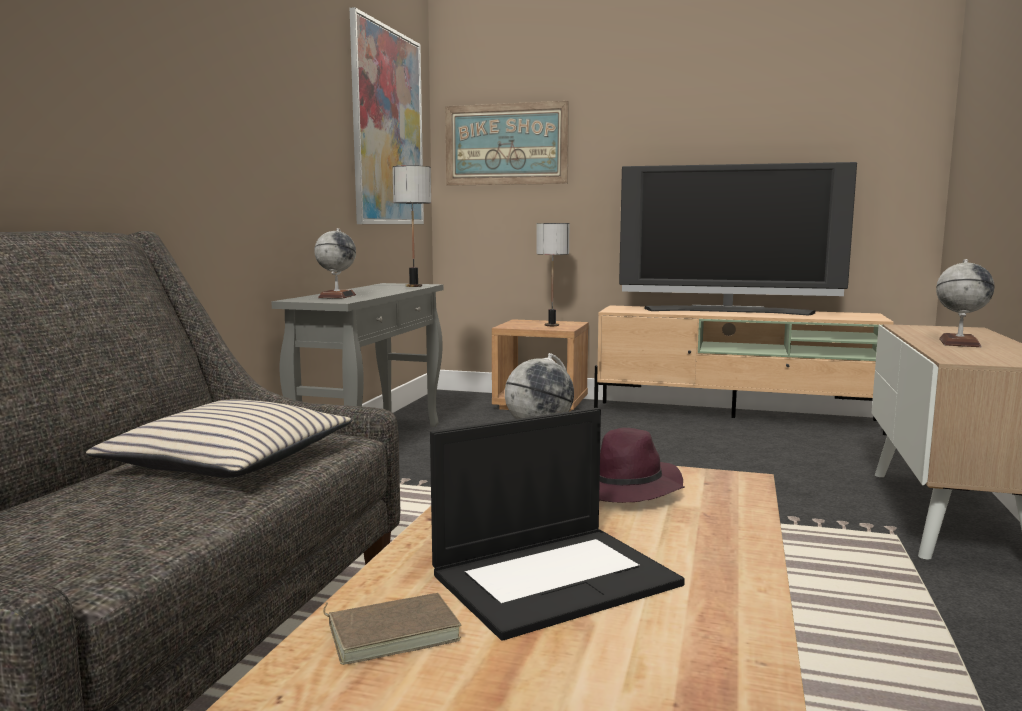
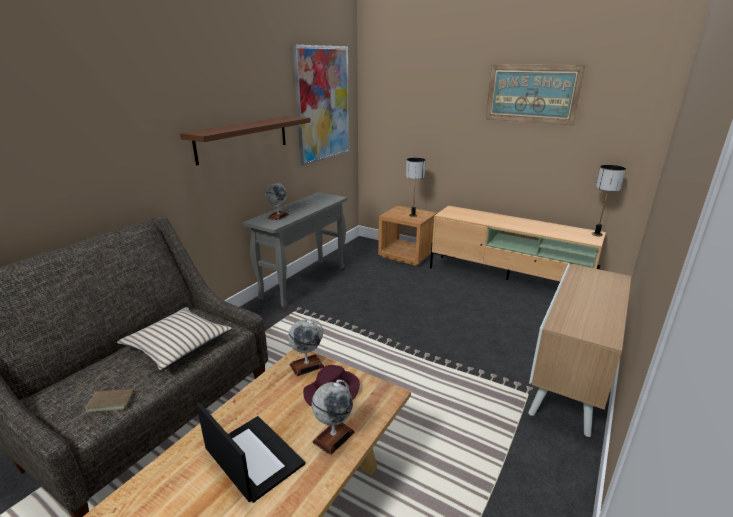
camera: 15 degrees right, 15 degrees up
brown book [323,593,462,665] -> brown book moved to [85,387,134,412]
table lamp [392,165,431,287] -> table lamp moved to [592,165,626,236]
laptop [430,408,685,640] -> laptop turned 120 degrees counterclockwise [196,402,305,503]
picture [445,101,569,186] -> picture moved to [485,65,585,126]
television [619,162,857,315] -> none
globe [936,259,995,347] -> globe moved to [312,380,355,455]
none -> brown shelf [180,116,311,165]

